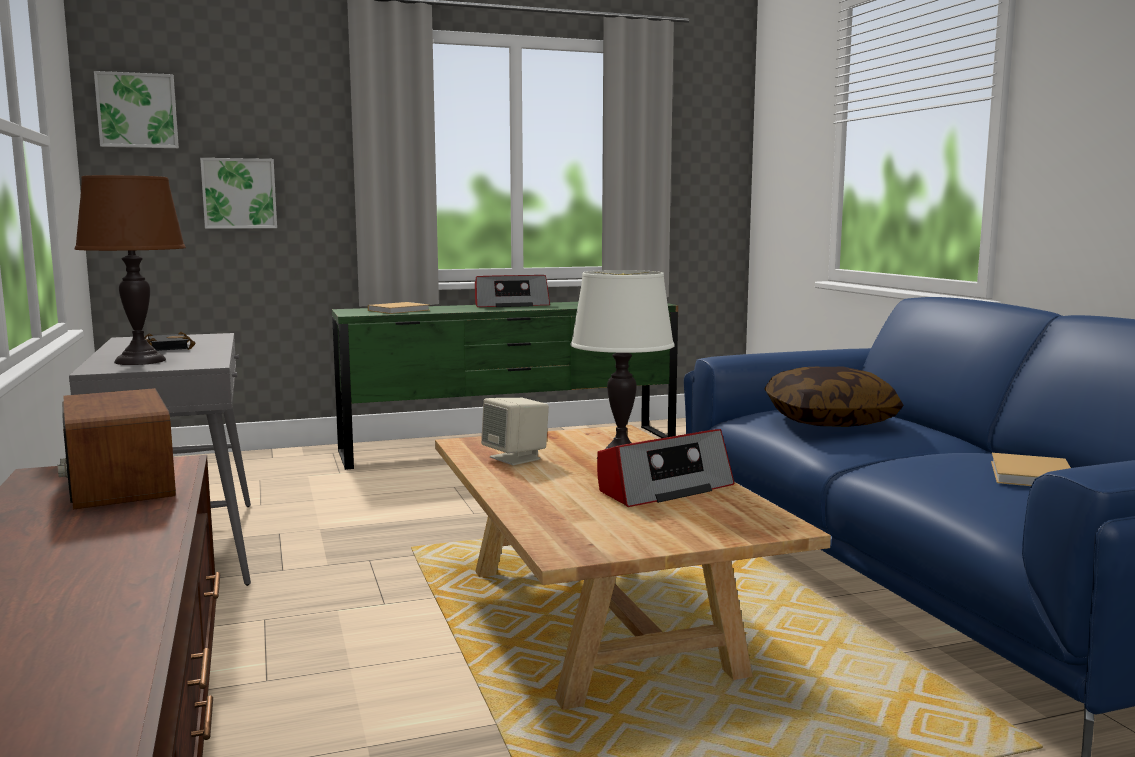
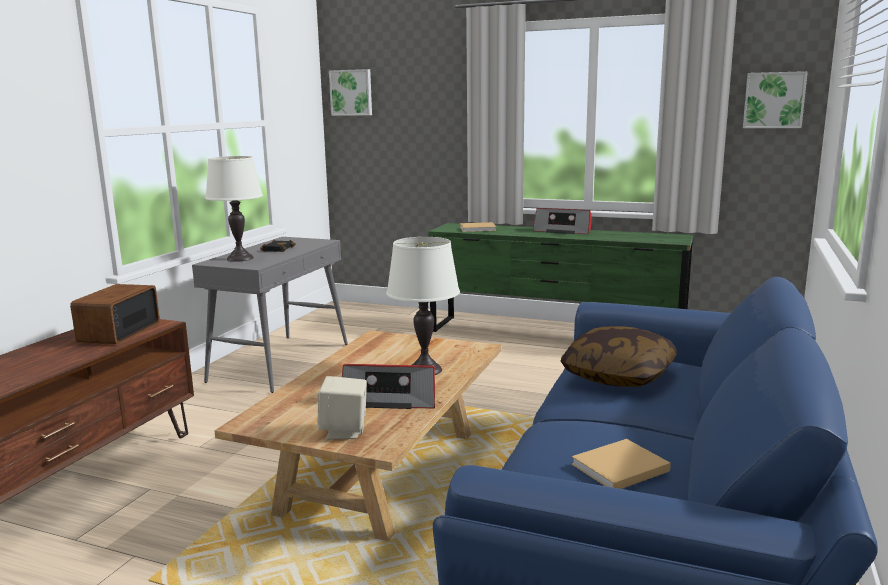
camera: 40 degrees right, 5 degrees up
brown table lamp [75,175,186,365] -> white table lamp [205,156,263,262]
picture [200,158,277,229] -> picture moved to [743,71,808,128]
beige speaker [481,398,549,465] -> beige speaker moved to [317,376,367,440]

